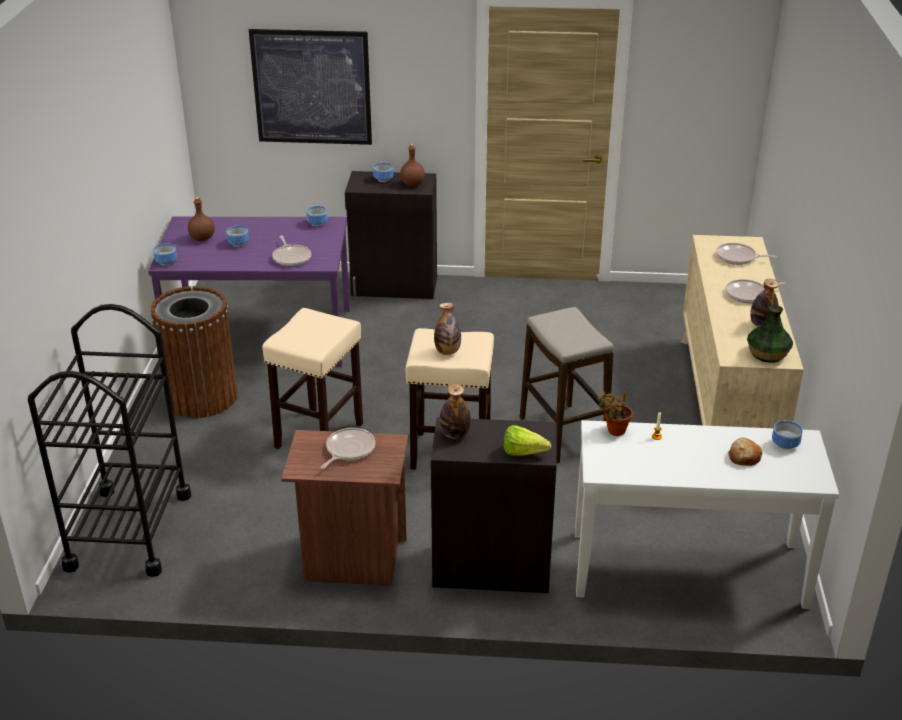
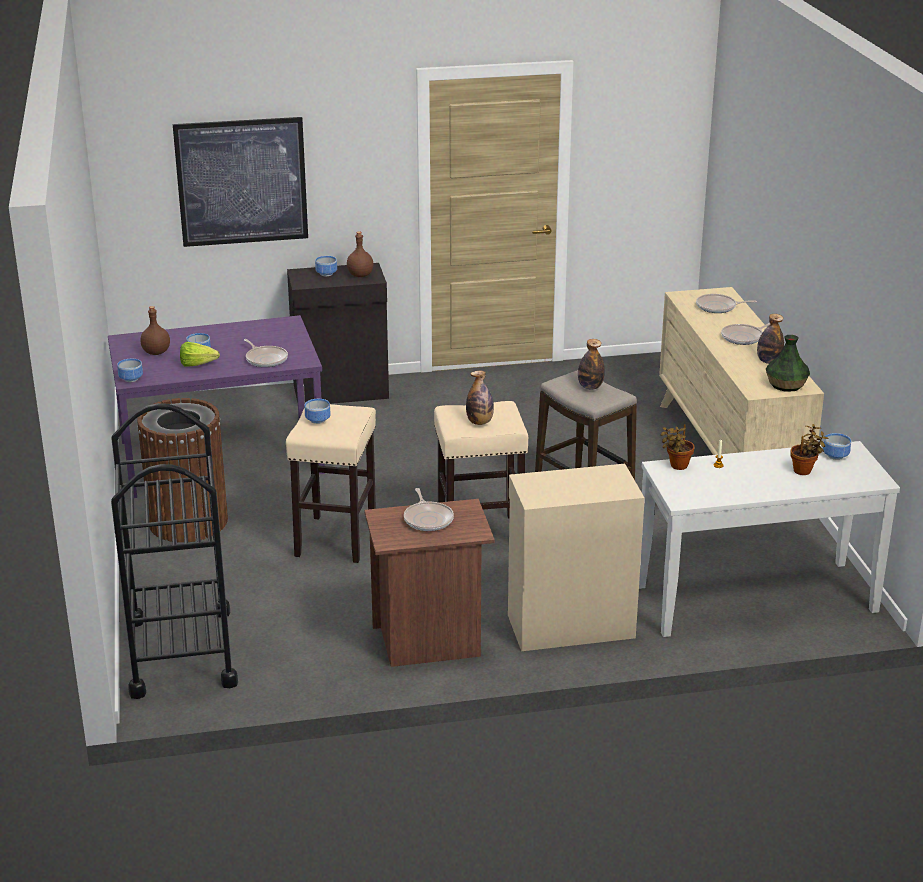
camera: 15 degrees left, 5 degrees down
bowl [306,206,328,226] -> bowl moved to [305,399,331,424]
frying pan [321,428,375,469] -> frying pan turned 150 degrees clockwise [404,488,454,531]
black cabinet [431,417,557,593] -> beige cabinet [508,464,645,651]
bottle [440,384,471,439] -> bottle moved to [578,339,605,390]
lettuce [503,425,551,456] -> lettuce moved to [180,342,220,367]
bread [728,438,763,466] -> potted plant [791,424,829,475]

